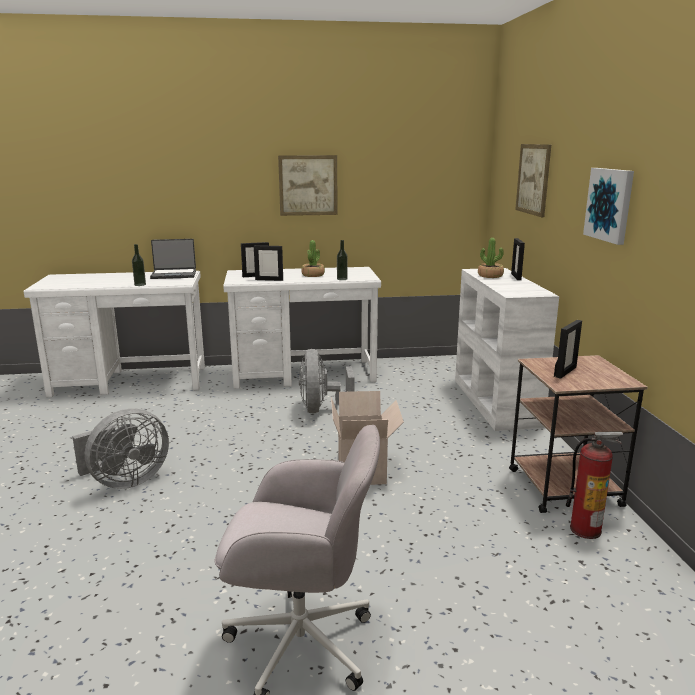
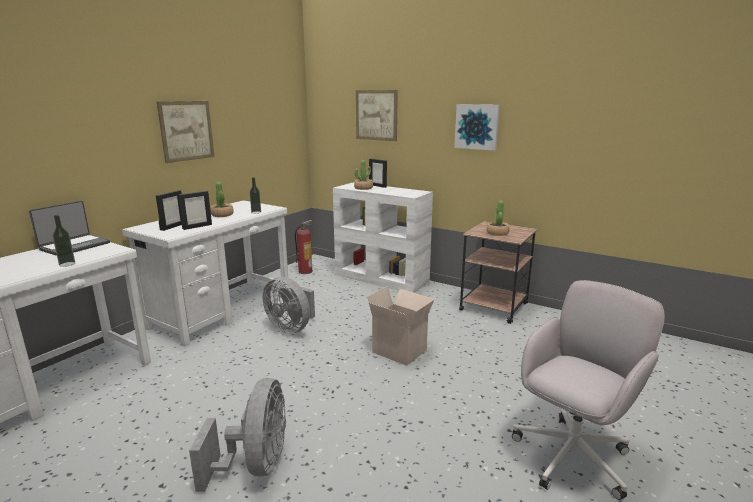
camera: 50 degrees left, 0 degrees up
picture frame [554,320,582,379] -> potted plant [487,201,510,236]
fire extinguisher [566,432,623,539] -> fire extinguisher moved to [295,220,313,274]

